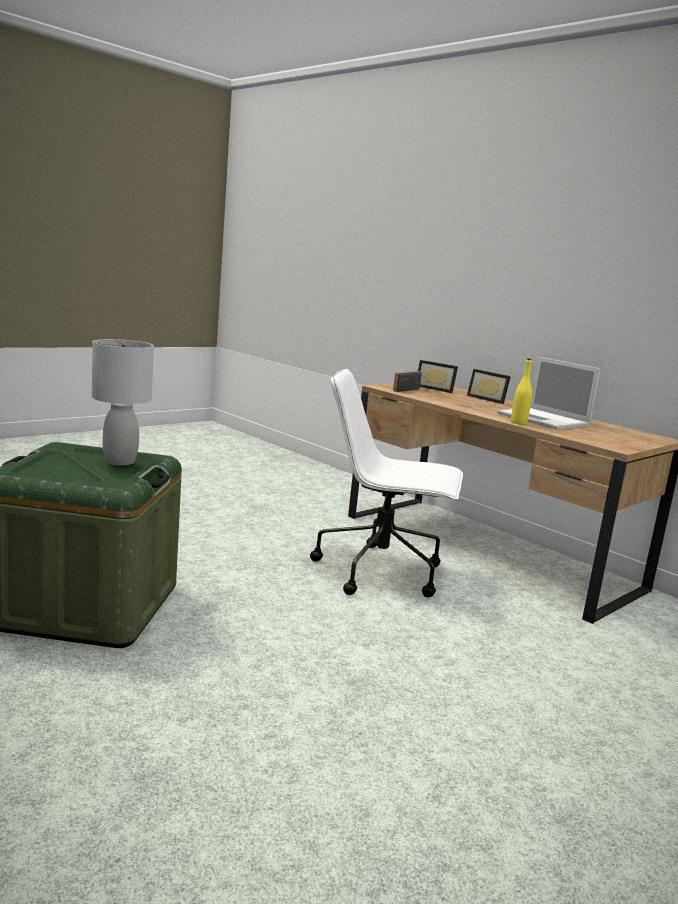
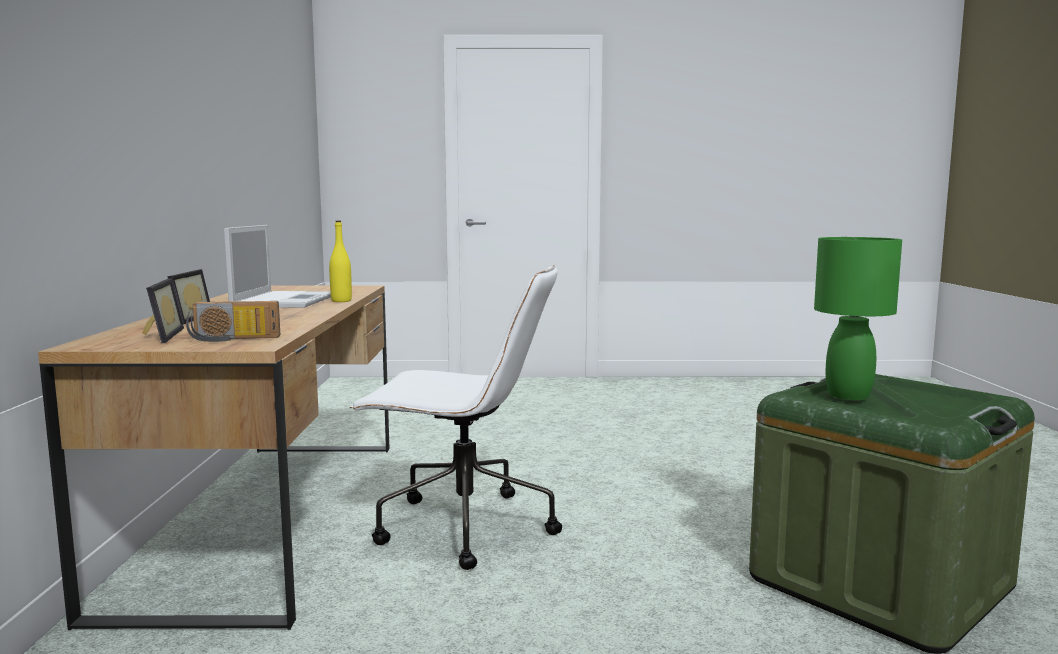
camera: 135 degrees left, 5 degrees down
grey table lamp [92,339,154,465] -> green table lamp [814,237,902,400]
white office chair [310,369,463,597] -> white office chair turned 45 degrees counterclockwise [349,264,562,570]

